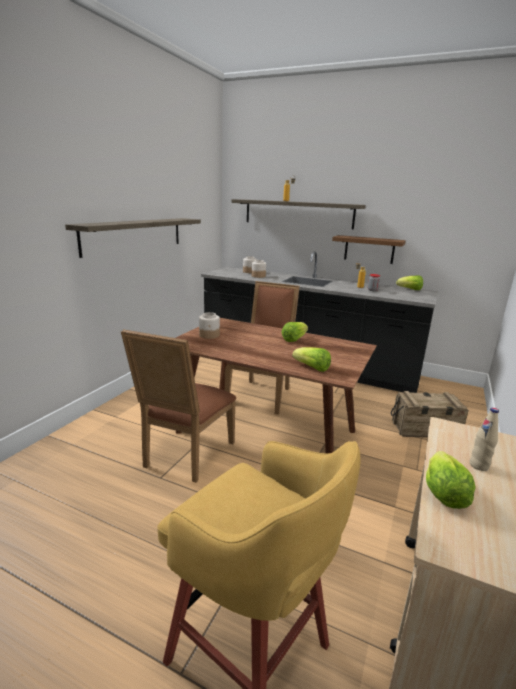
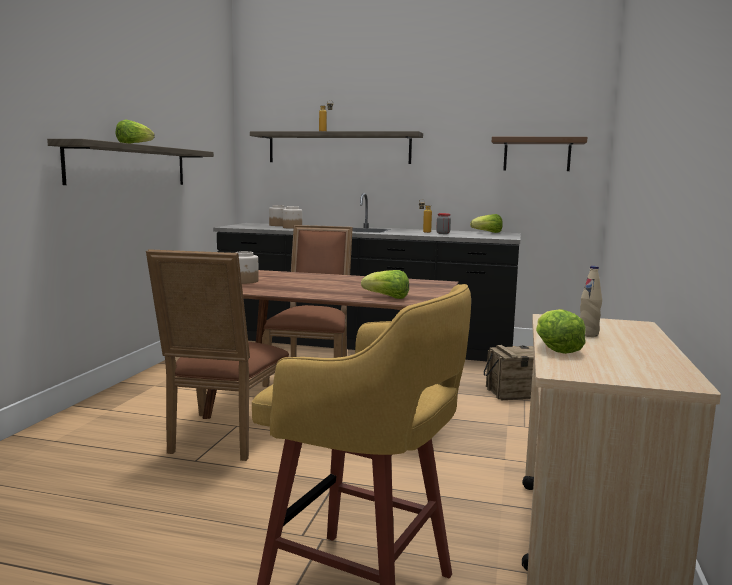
camera: 10 degrees left, 10 degrees down
lettuce [282,322,308,342] -> lettuce moved to [116,119,155,144]
brown shelf [332,235,406,264] -> brown shelf moved to [492,137,587,171]

